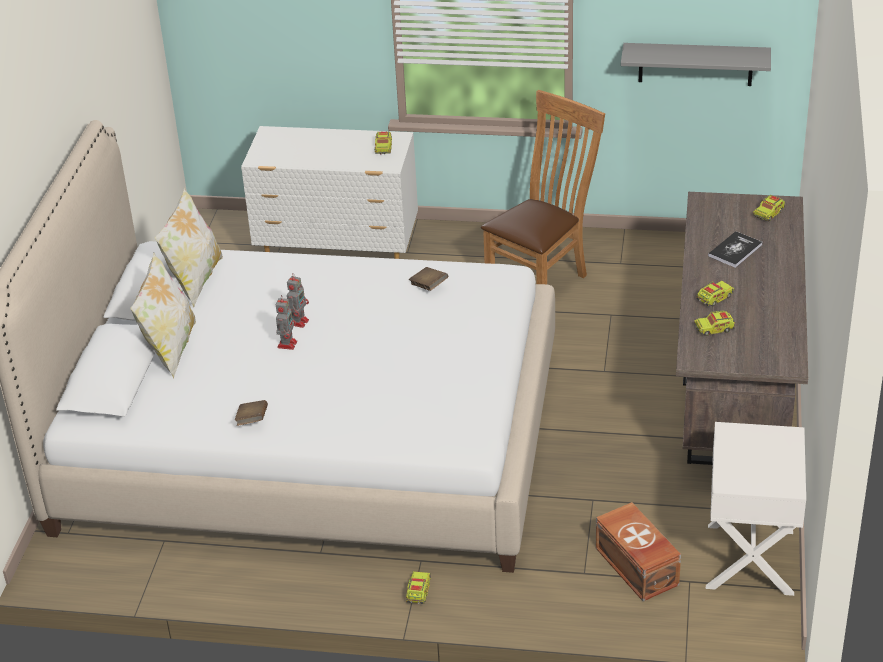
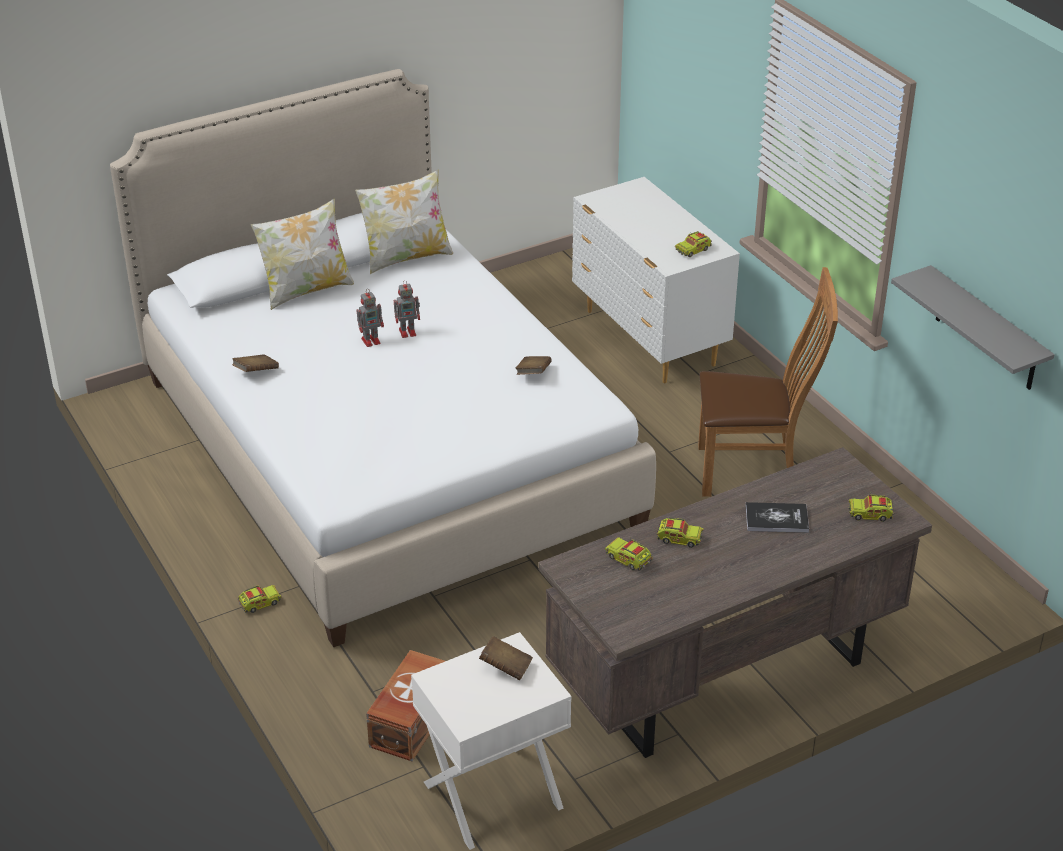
camera: 50 degrees right, 0 degrees up
none -> brown book [479,636,533,680]

